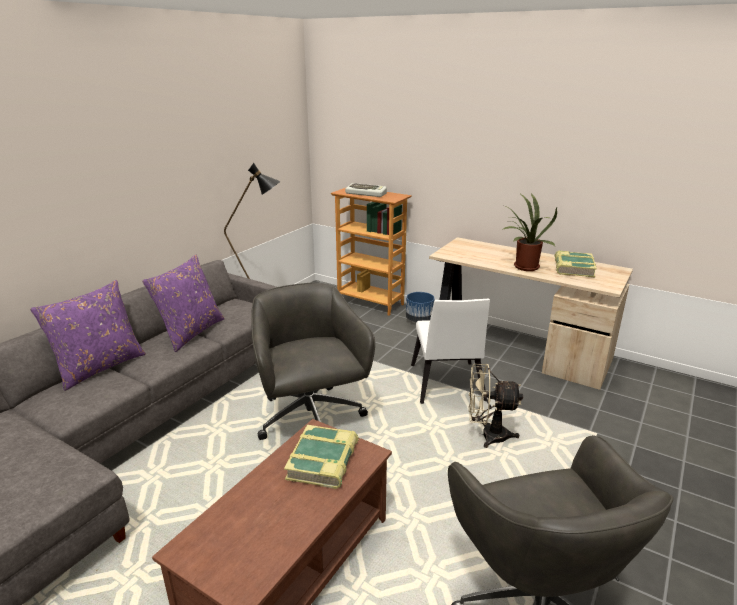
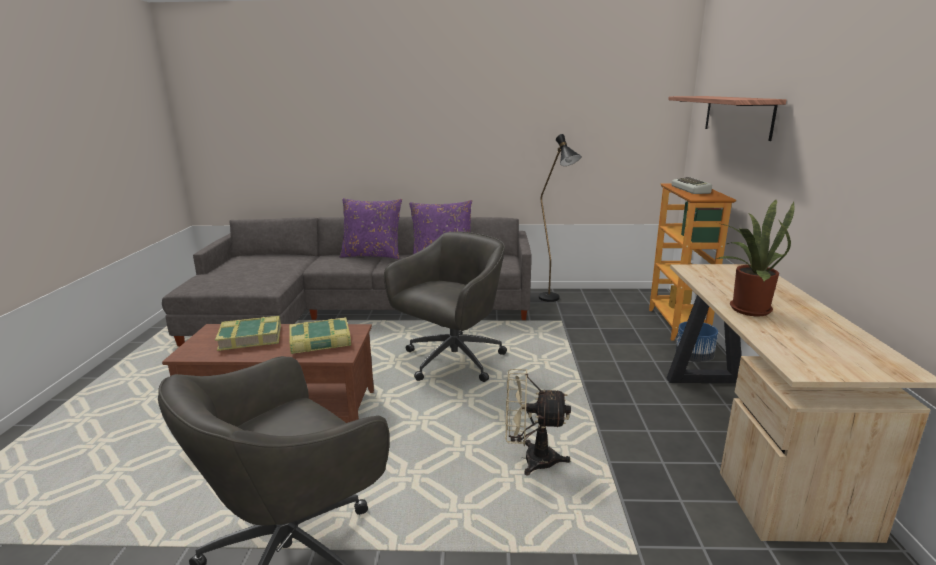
camera: 60 degrees right, 5 degrees down
white chair [411,299,490,404] -> none
beige fan [469,364,523,448] -> beige fan turned 60 degrees counterclockwise [505,369,571,476]
book [555,250,597,277] -> book moved to [215,316,281,351]
none -> shelf [668,96,787,141]

